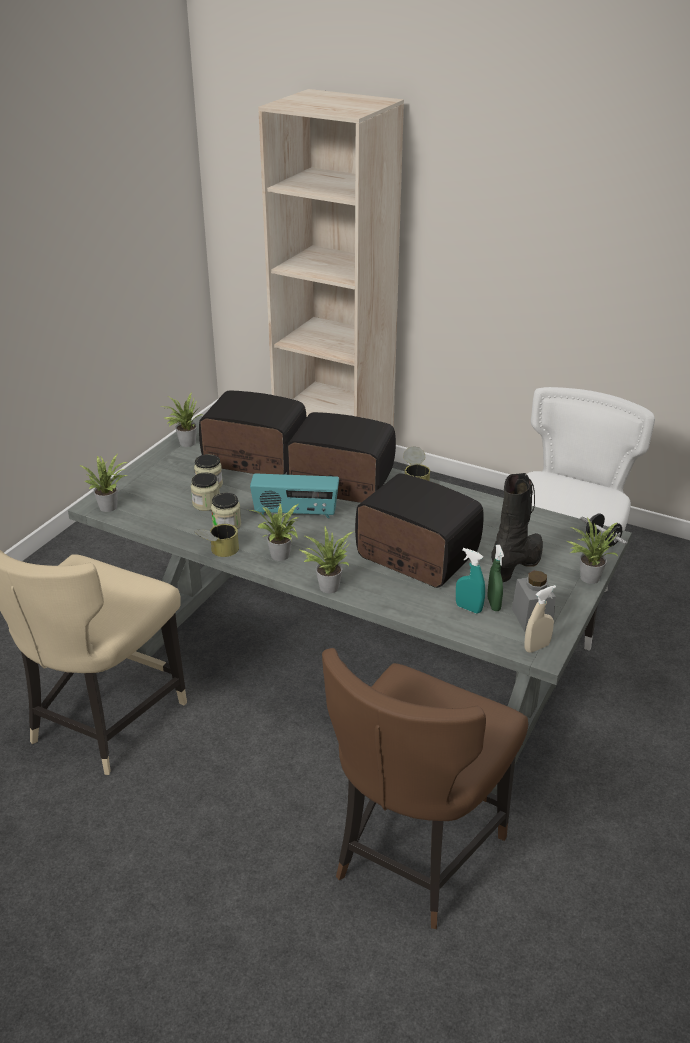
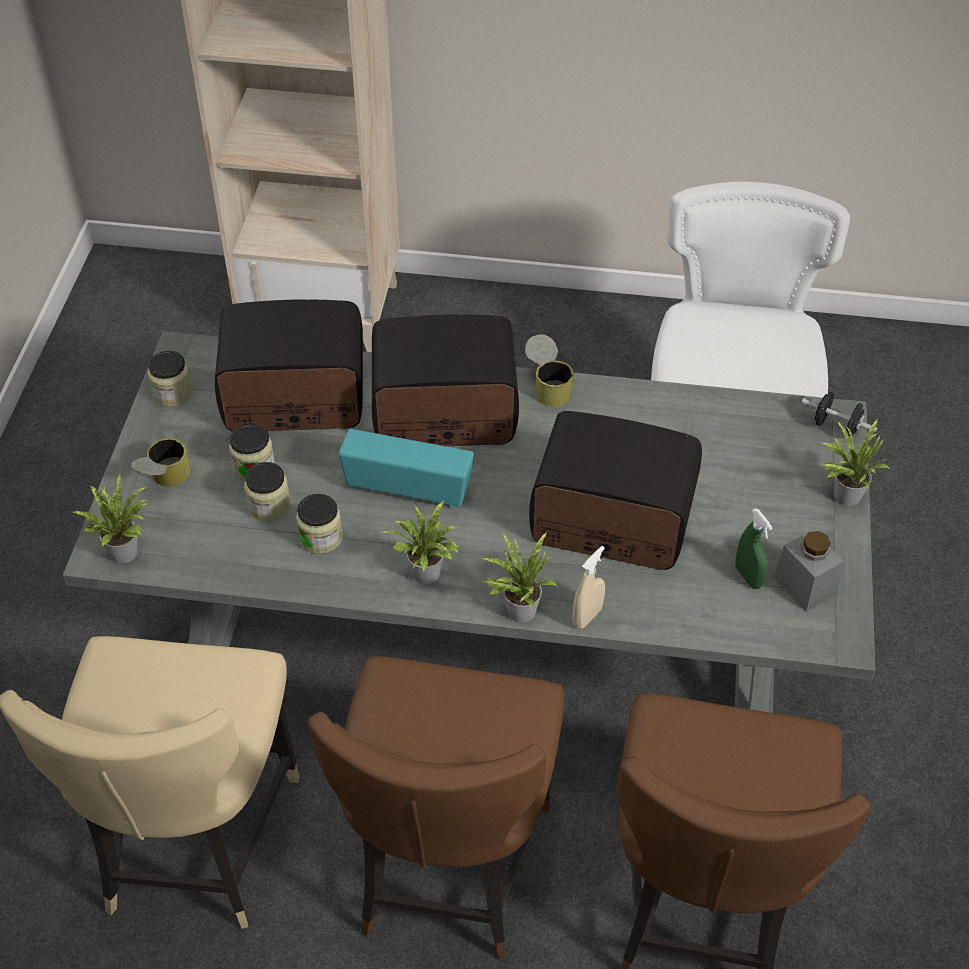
camera: 20 degrees left, 15 degrees up
potted plant [162,392,203,447] -> jar [148,351,193,407]
can [194,524,239,557] -> can moved to [131,438,191,487]
radio [250,473,339,518] -> radio turned 150 degrees counterclockwise [339,429,474,507]
turquoise spray bottle [456,548,485,614] -> none
black boot [491,473,543,582] -> none
beige spray bottle [524,585,556,653] -> beige spray bottle moved to [572,546,605,629]
none -> brown chair [307,656,564,960]

